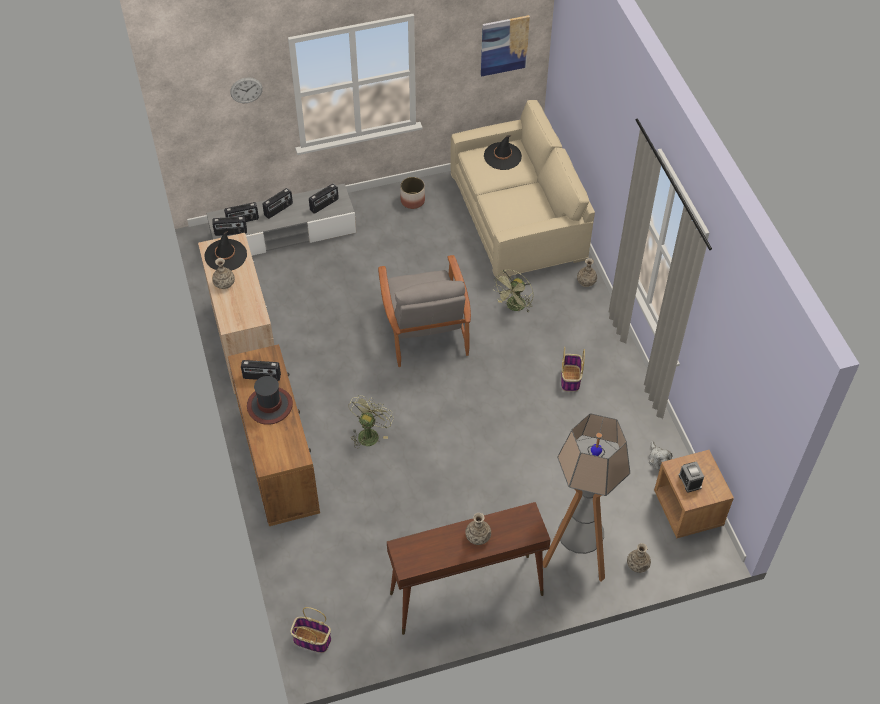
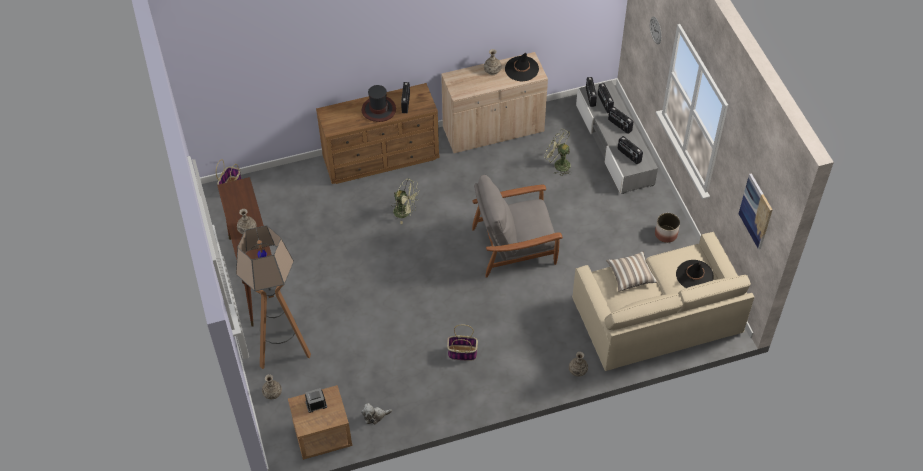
camera: 90 degrees right, 0 degrees up
green fan [492,270,534,312] -> green fan moved to [544,129,572,176]
none -> pillow [606,252,657,292]

